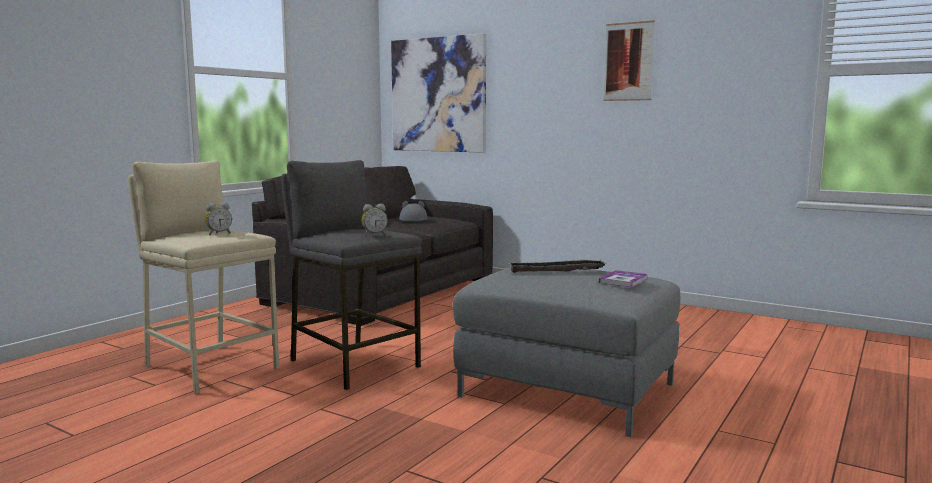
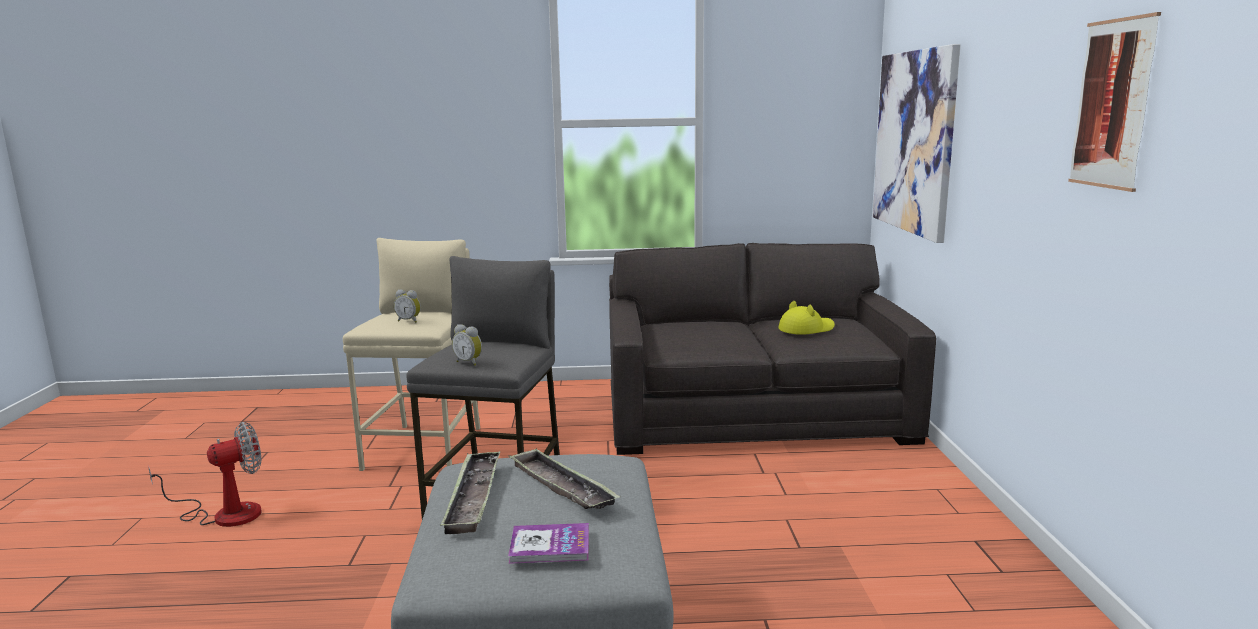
camera: 55 degrees right, 5 degrees up
grey hat [399,201,428,221] -> yellow hat [778,301,835,335]
none -> fan [148,422,262,527]
none -> tray [440,451,500,534]

